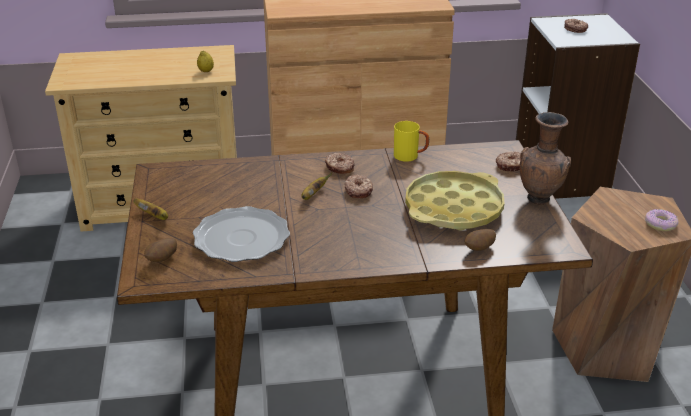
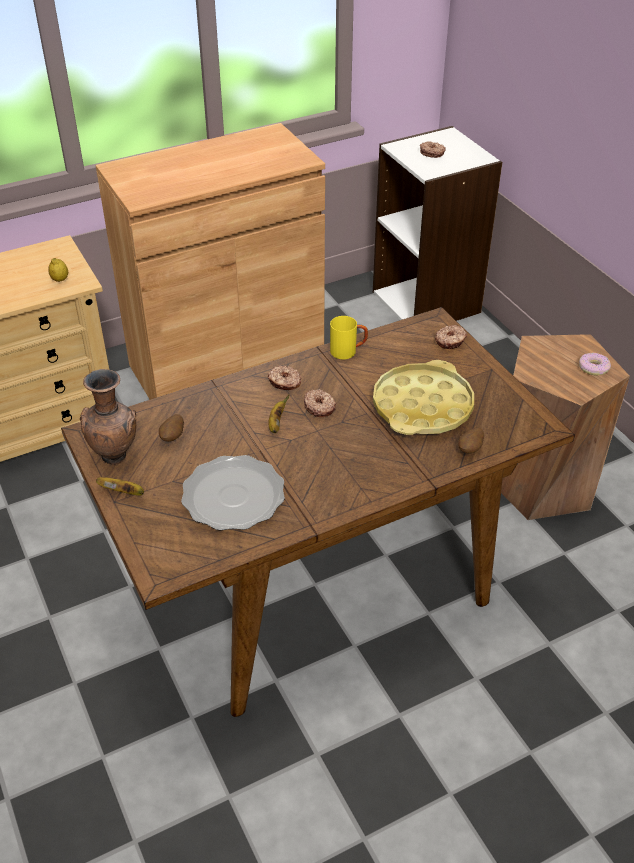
camera: 20 degrees left, 10 degrees up
potato [144,238,177,262] -> potato moved to [159,414,184,442]
brown vase [520,112,571,205] -> brown vase moved to [80,369,136,465]

